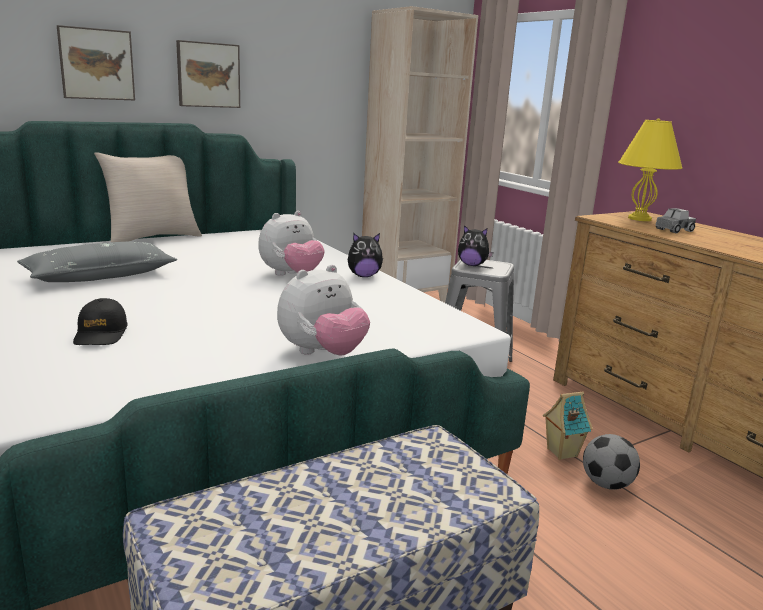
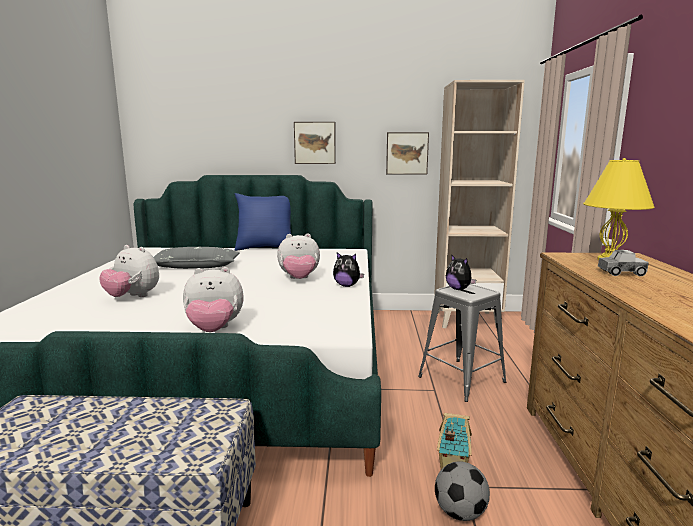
camera: 35 degrees right, 5 degrees down
picture [57,25,135,100] -> picture moved to [386,132,429,174]
black cap [73,298,128,345] -> plush toy [99,245,159,297]
beige pillow [94,152,202,242] -> blue pillow [235,193,291,251]

